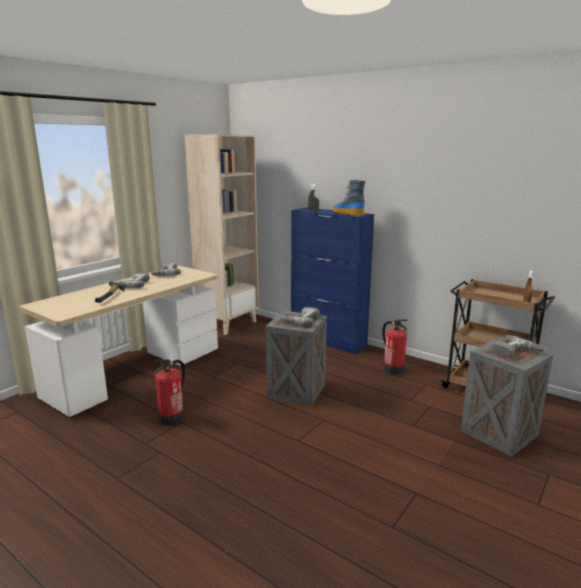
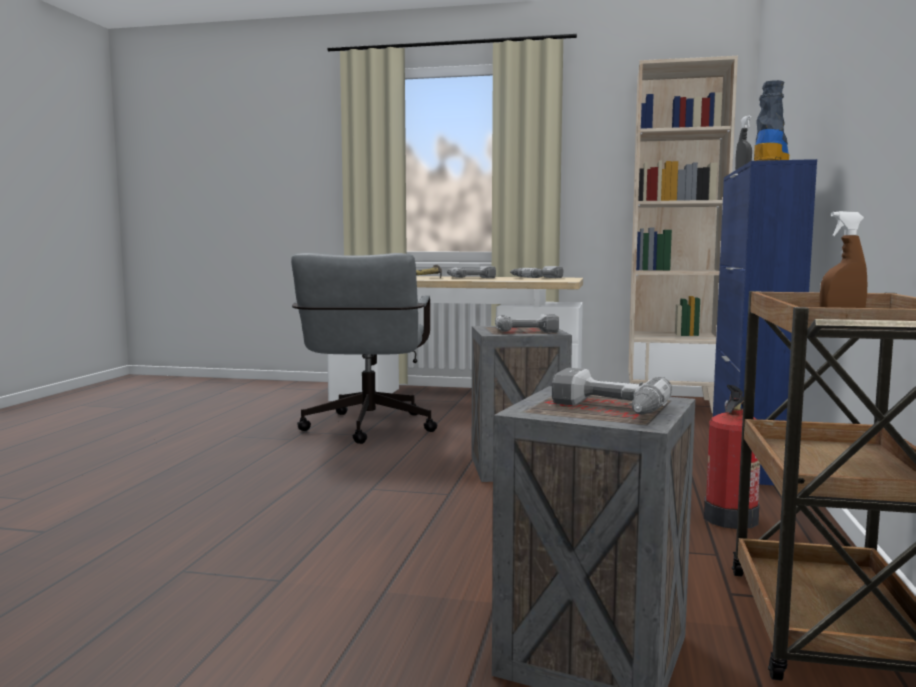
camera: 65 degrees right, 10 degrees down
fire extinguisher [153,359,185,426] -> grey office chair [291,253,437,444]

